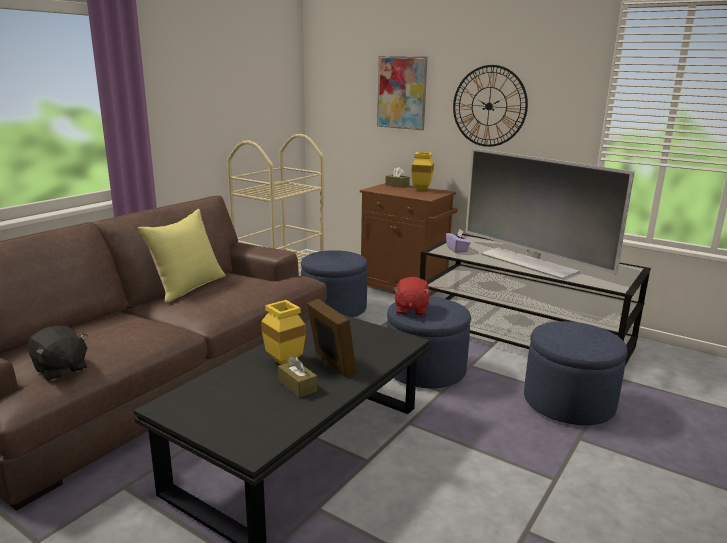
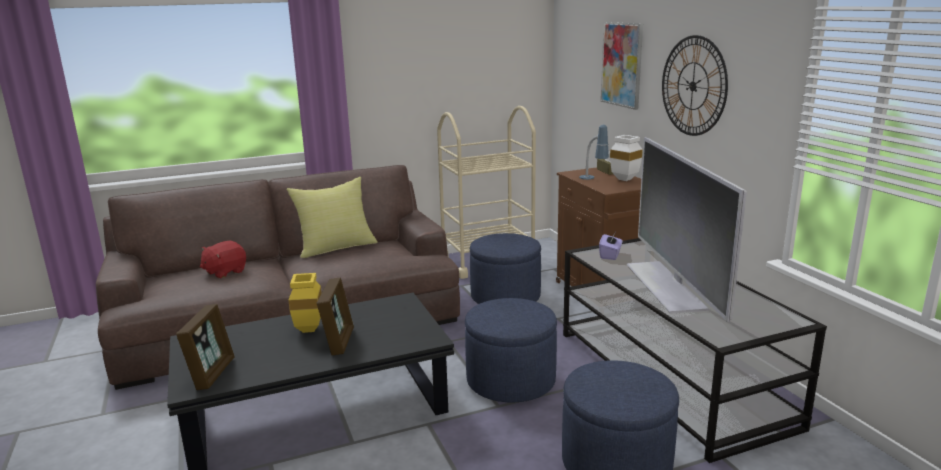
camera: 35 degrees right, 0 degrees up
black plush toy [28,326,88,381] -> none
brown tissue box [278,356,317,398] -> none
red plush toy [393,277,431,316] -> red plush toy moved to [200,241,246,279]
yellow vase [412,152,434,191] -> white vase [610,135,643,181]
none -> picture frame [176,304,235,390]
none -> table lamp [579,125,609,180]

